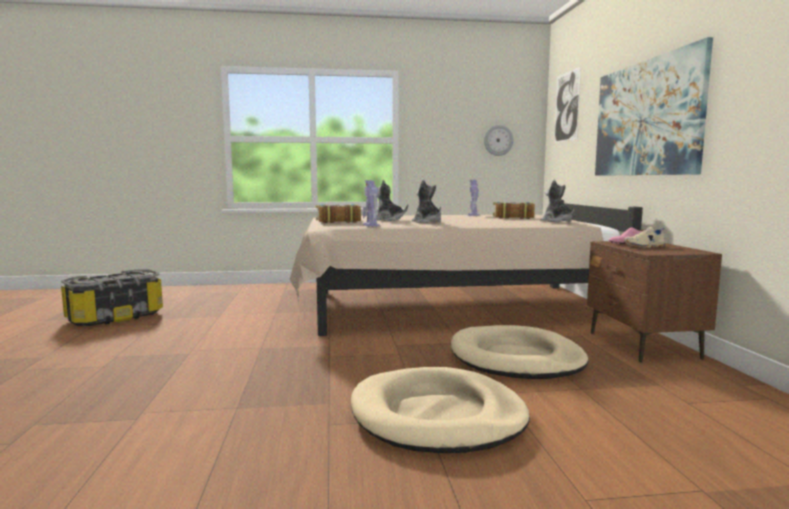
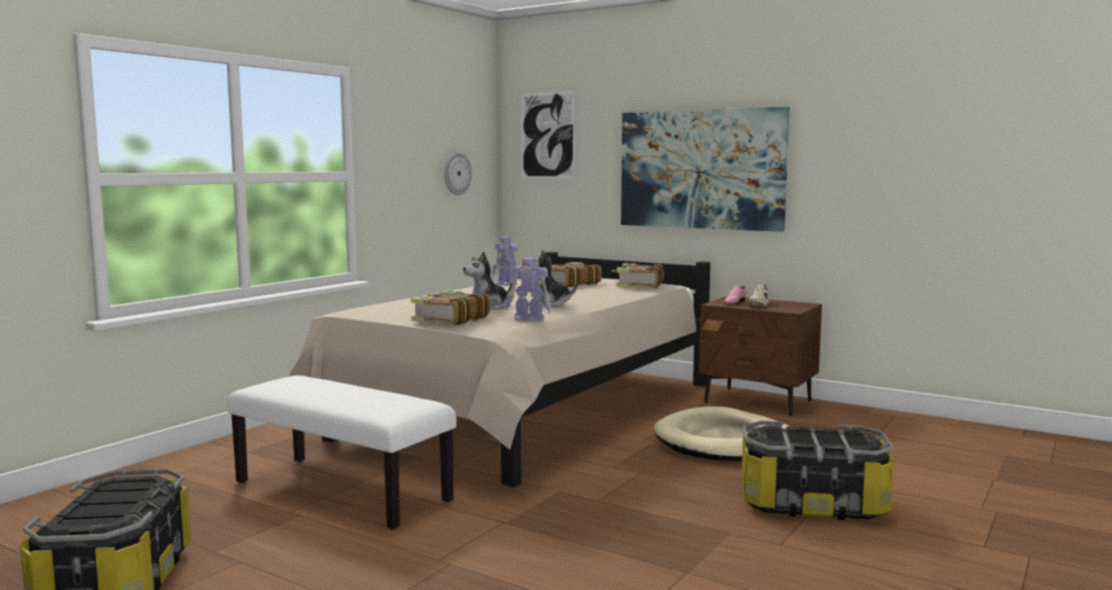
camera: 50 degrees left, 0 degrees up
beige dog bed [351,367,530,453] -> storage box [741,421,894,520]
plush toy [540,180,574,222] -> book [611,263,664,288]
none -> white bench [228,375,457,529]

